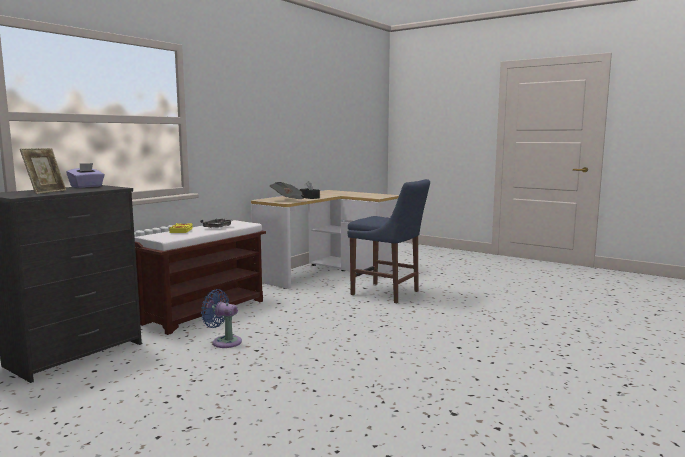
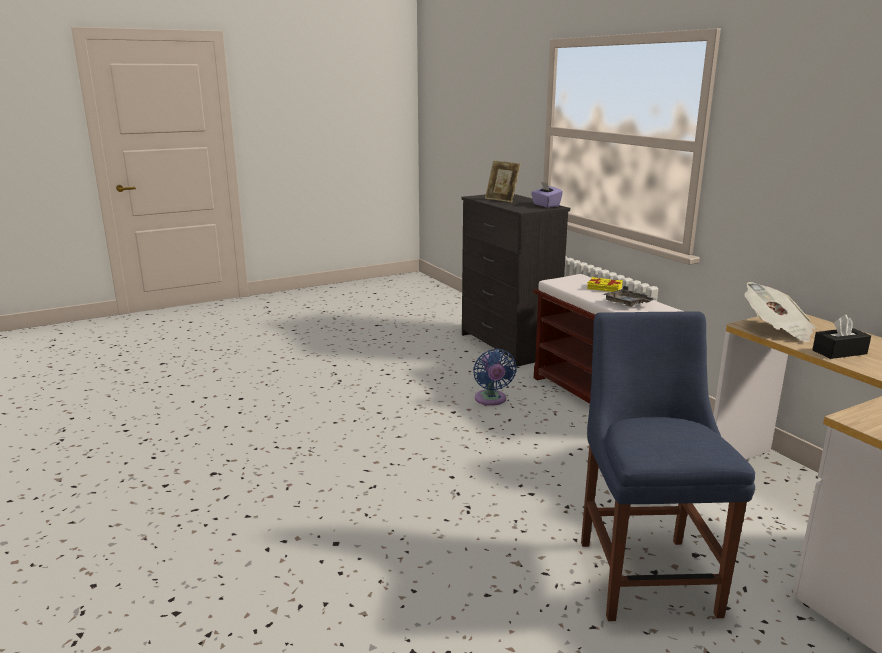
camera: 115 degrees right, 10 degrees up
blue fan [201,289,242,348] -> blue fan turned 120 degrees clockwise [473,349,517,406]
blue chair [348,179,430,303] -> blue chair turned 120 degrees clockwise [581,311,755,621]

